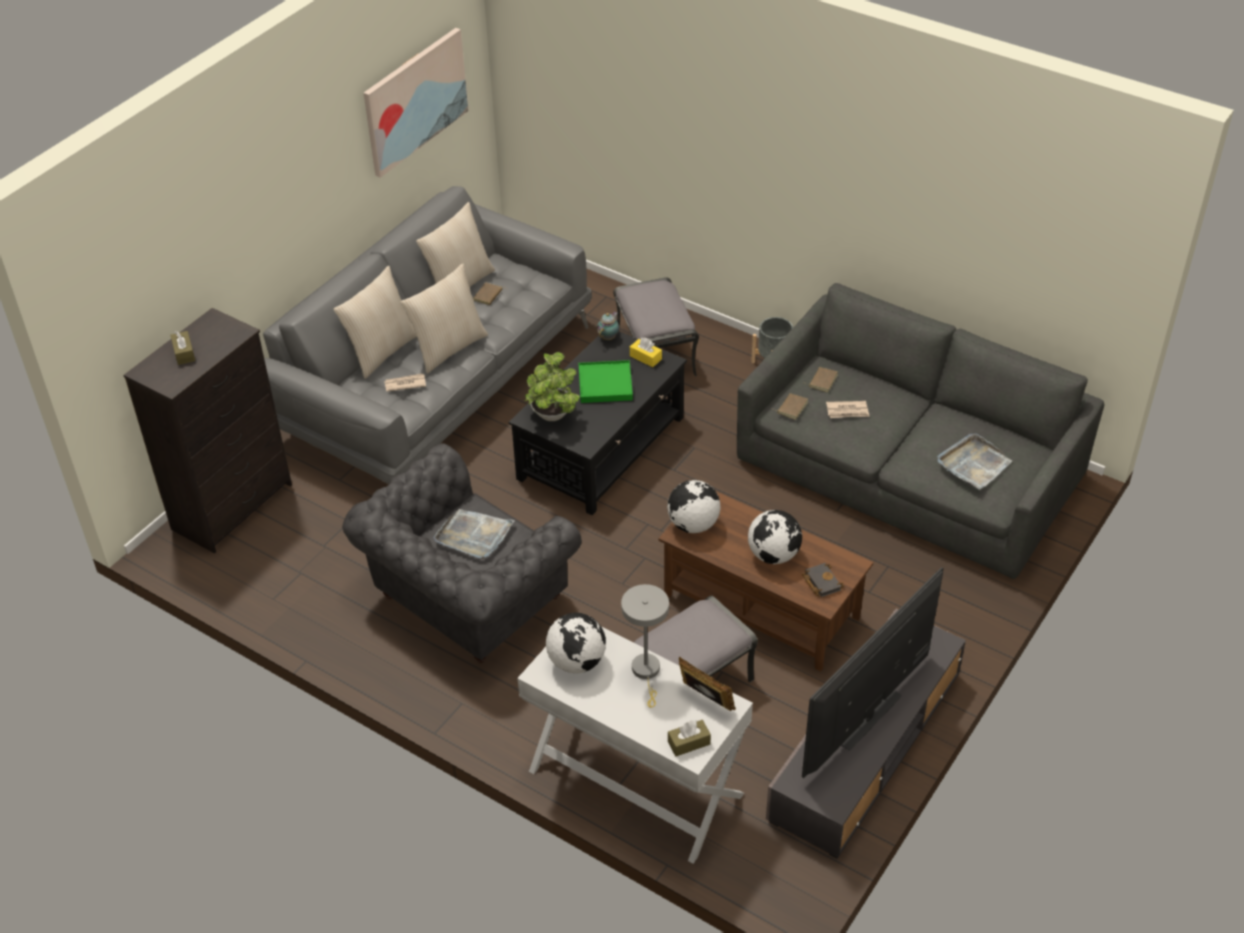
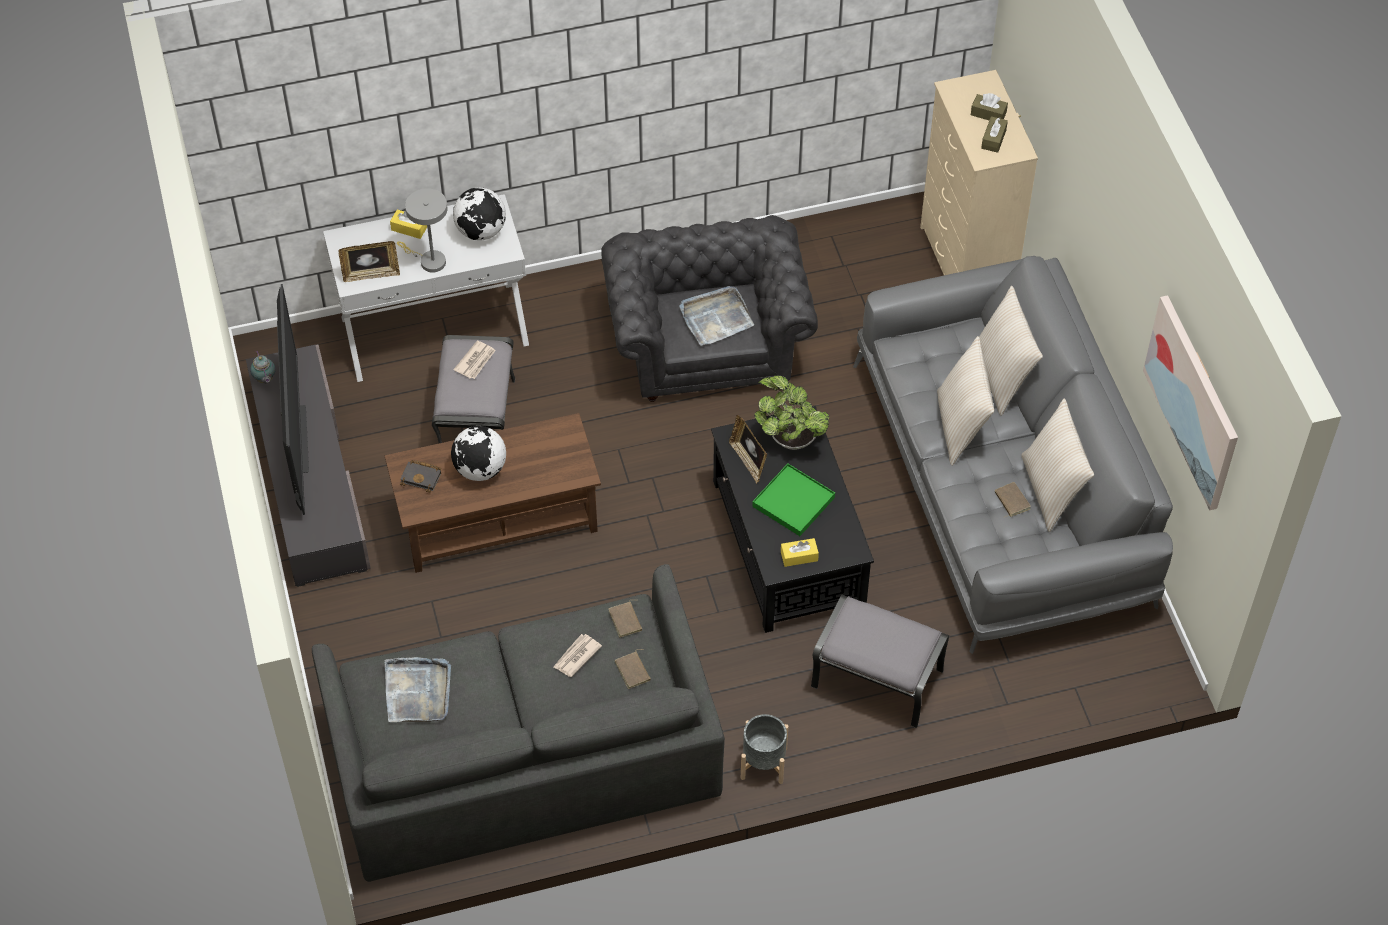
camera: 130 degrees right, 10 degrees up
black dresser [123,308,292,553] -> beige dresser [920,70,1038,275]
newspaper [384,373,426,392] -> newspaper moved to [454,341,496,379]
teapot [597,312,619,340] -> teapot moved to [250,351,276,384]
globe [667,480,720,533] -> none
brown tissue box [668,720,711,756] -> brown tissue box moved to [981,116,1008,153]
none -> yellow tissue box [390,209,427,239]
none -> picture frame [729,415,767,484]

